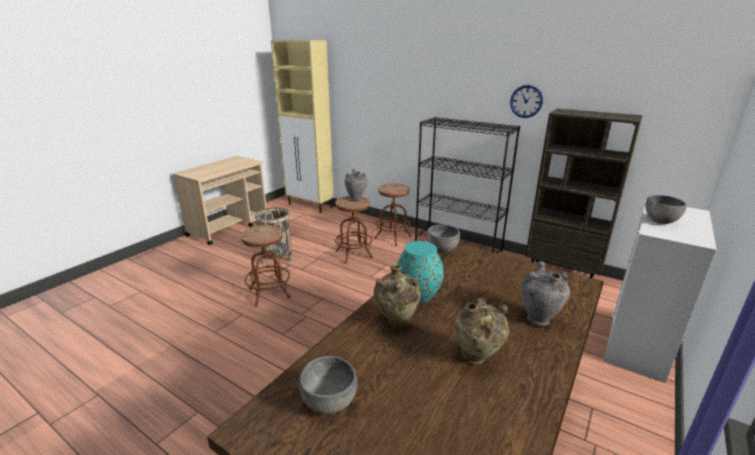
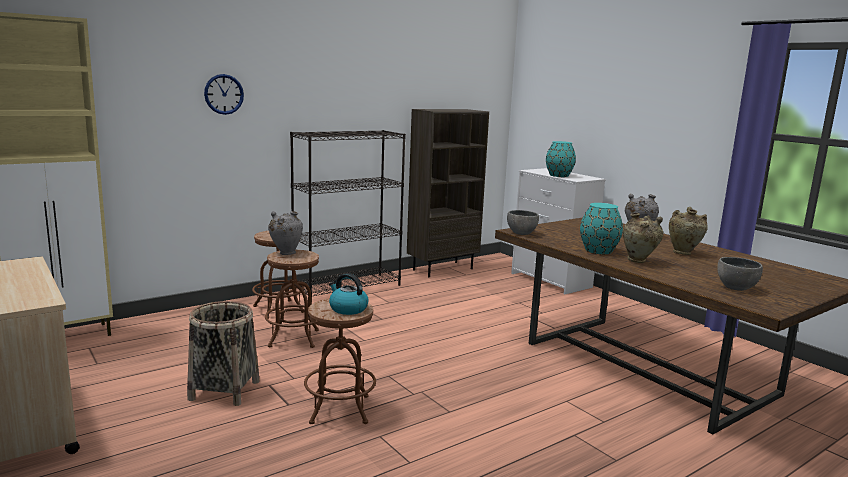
camera: 70 degrees left, 10 degrees down
wall clock [510,85,543,118] -> wall clock moved to [204,74,244,115]
grey bowl [645,195,687,224] -> turquoise vase [546,141,576,177]
none -> kettle [329,273,368,315]

